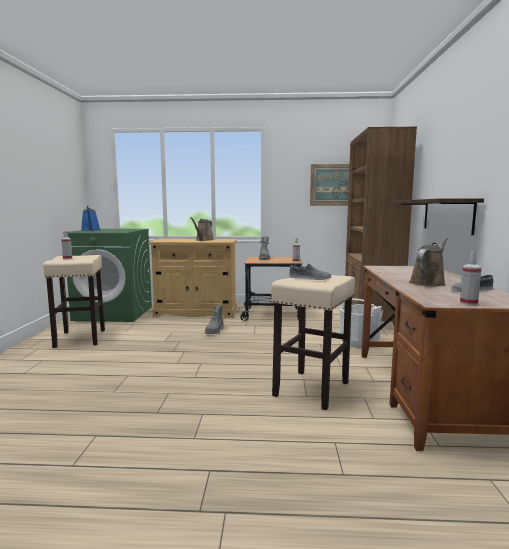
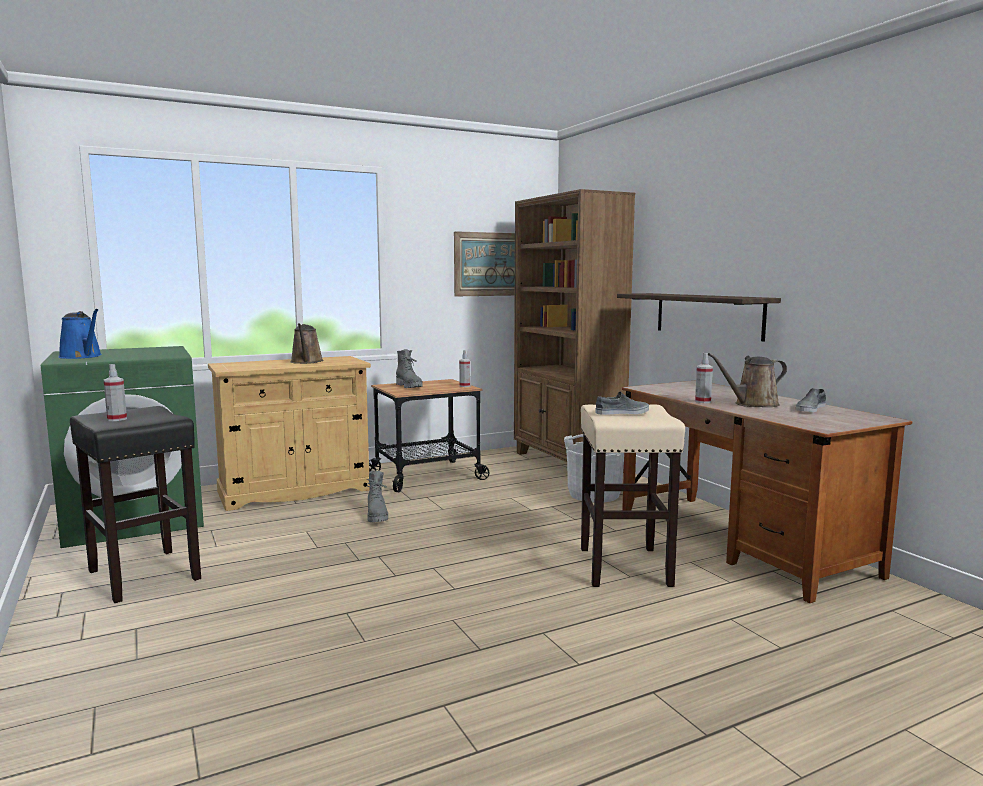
camera: 30 degrees left, 0 degrees up
beige stool [43,255,105,348] -> black stool [70,406,201,603]
brown watering can [409,237,448,287] -> brown watering can turned 120 degrees counterclockwise [708,353,787,407]
spray bottle [460,252,482,306] -> spray bottle moved to [695,353,713,403]

